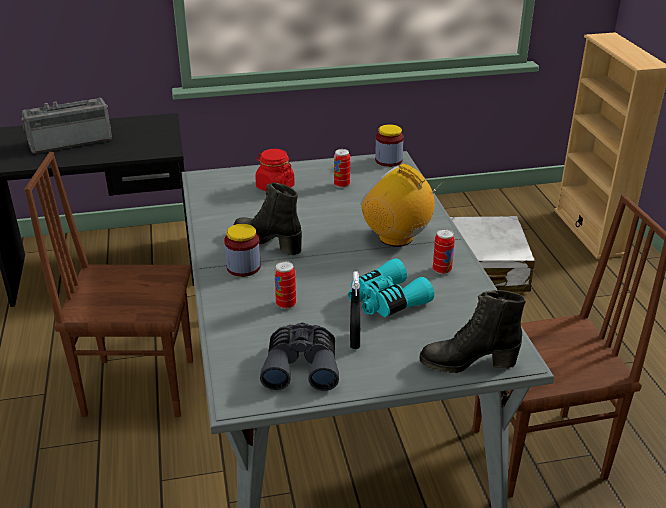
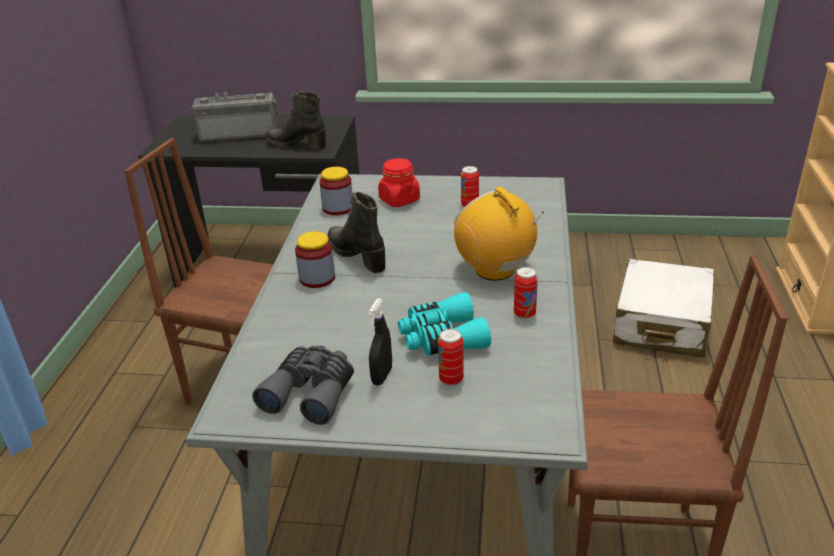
camera: 20 degrees right, 0 degrees up
can [274,261,296,309] -> can moved to [438,328,464,386]
jar [375,124,404,167] -> jar moved to [319,167,352,215]
black boot [419,290,526,373] -> black boot moved to [265,91,326,149]

